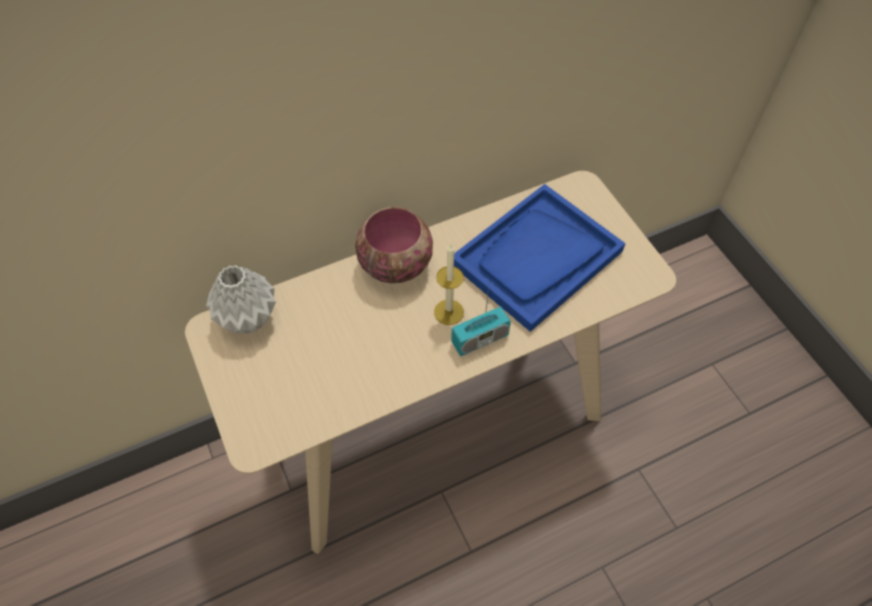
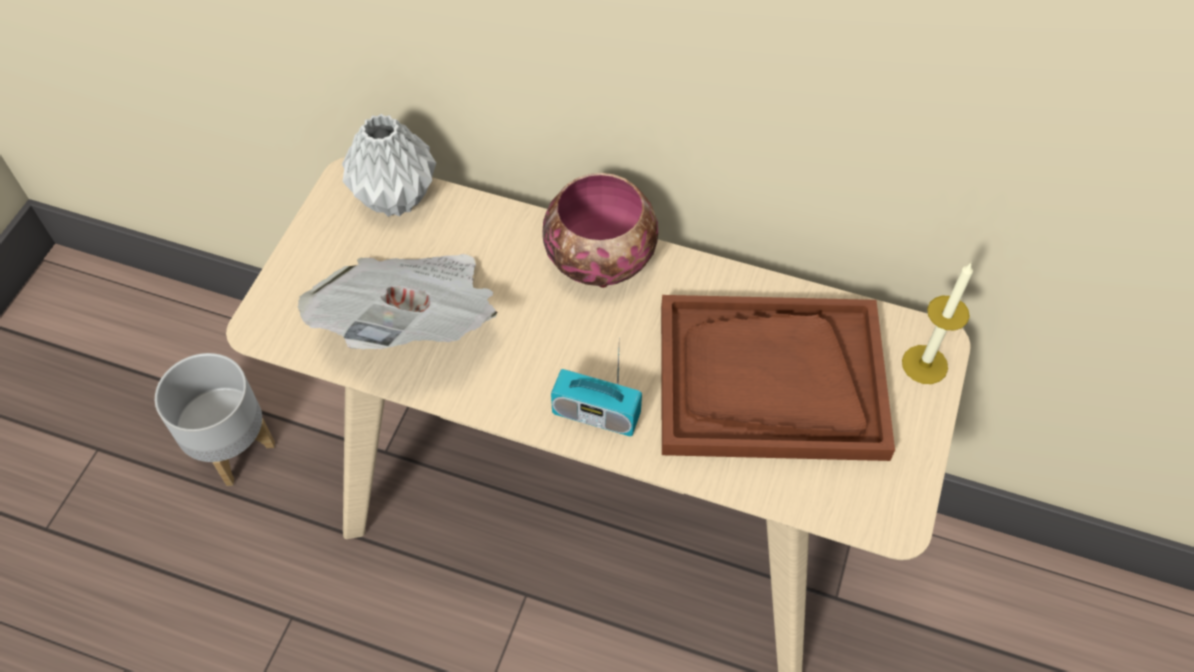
camera: 45 degrees right, 0 degrees up
candle [434,244,464,325] -> candle moved to [902,262,973,384]
blue tray [454,184,626,332] -> brown tray [661,295,895,461]
none -> grey planter [155,353,275,486]
none -> newspaper [298,254,498,349]

